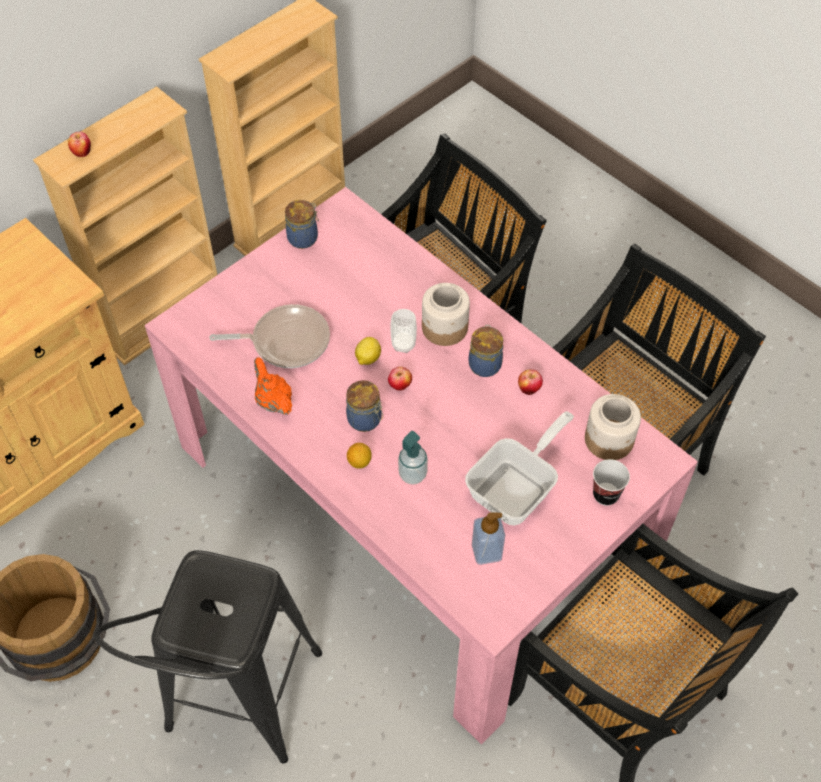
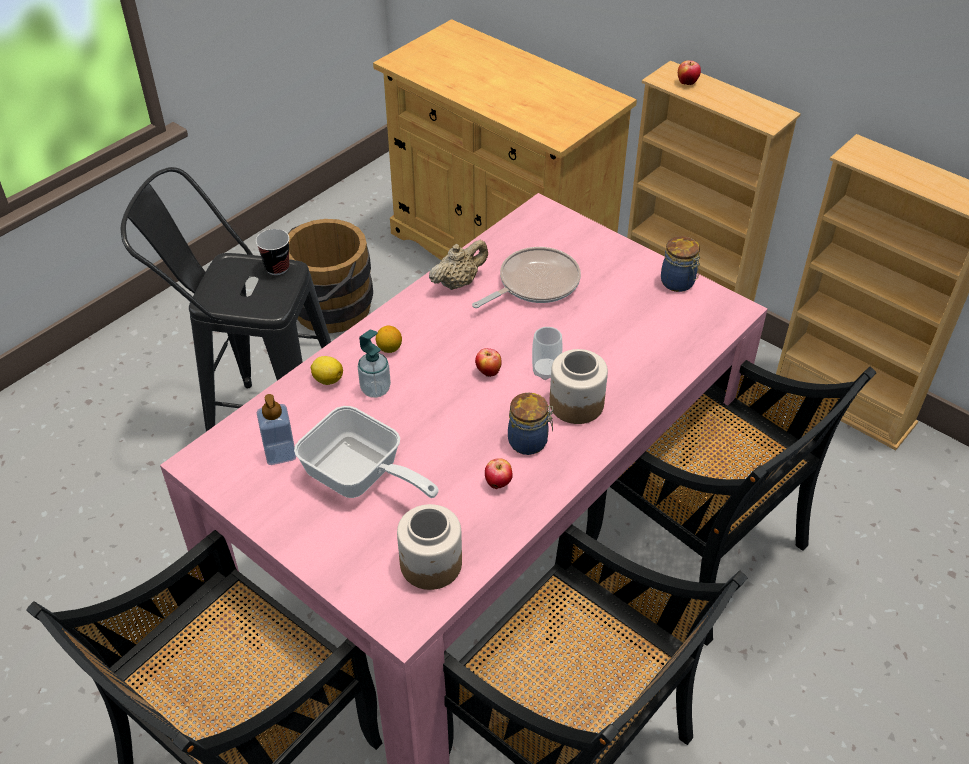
camera: 85 degrees right, 10 degrees down
frying pan [209,304,330,368] -> frying pan turned 120 degrees counterclockwise [472,247,581,308]
orange teapot [254,357,292,415] -> beige teapot [429,240,488,290]
jar [346,380,383,432] -> none
lemon [355,337,381,365] -> lemon moved to [311,356,343,385]
cup [593,459,630,506] -> cup moved to [256,229,289,275]

